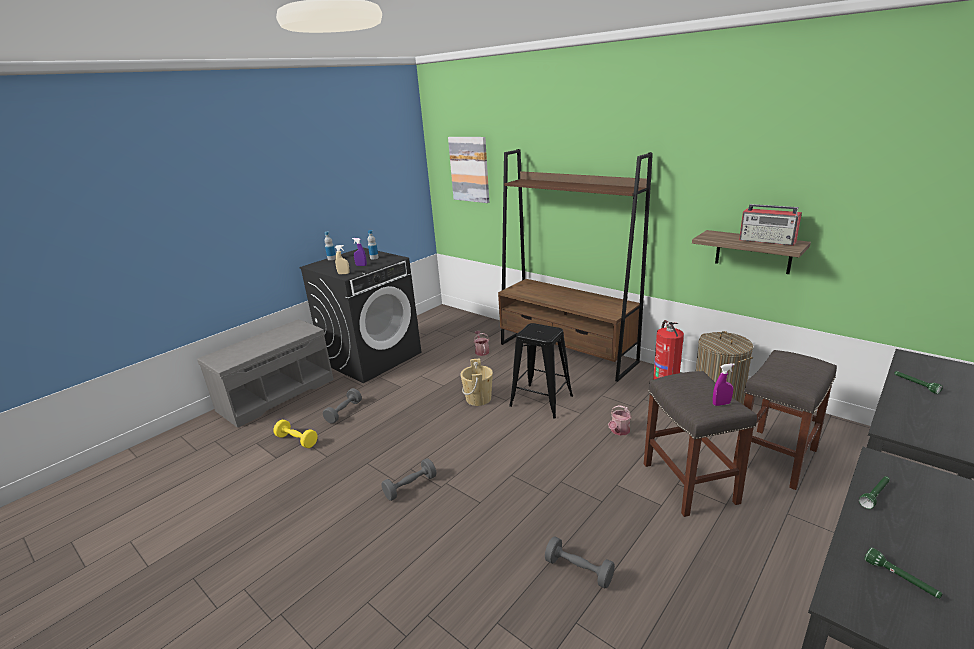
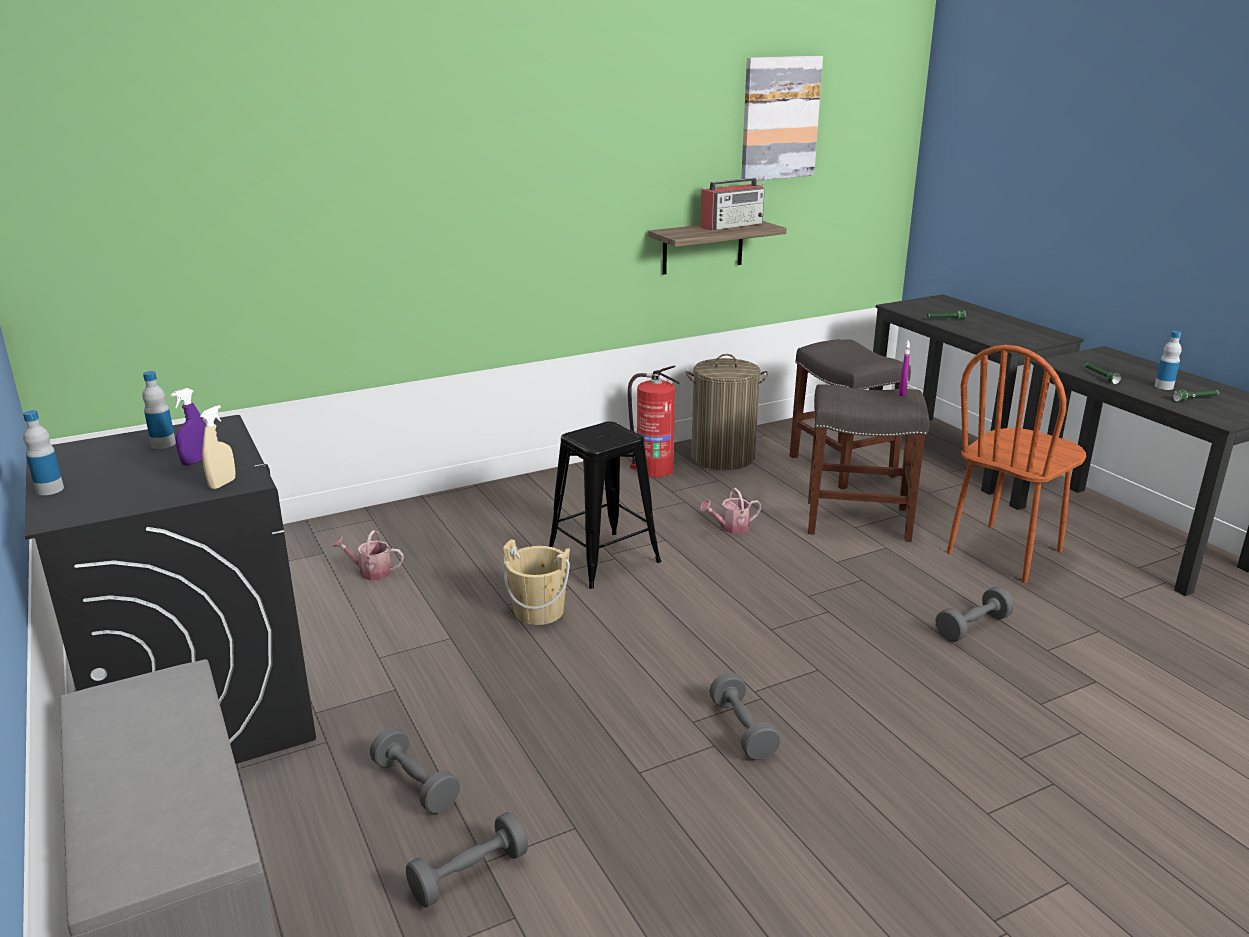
camera: 70 degrees left, 0 degrees up
yellow dumbbell [273,420,318,448] -> grey dumbbell [406,812,528,908]
picture [448,137,489,203] -> picture moved to [741,56,823,182]
brown bookcase [498,149,653,382] -> none
watering can [608,405,632,436] -> watering can turned 105 degrees clockwise [700,488,762,534]
none -> brown chair [947,345,1086,583]
none -> bottle [1155,331,1182,390]

